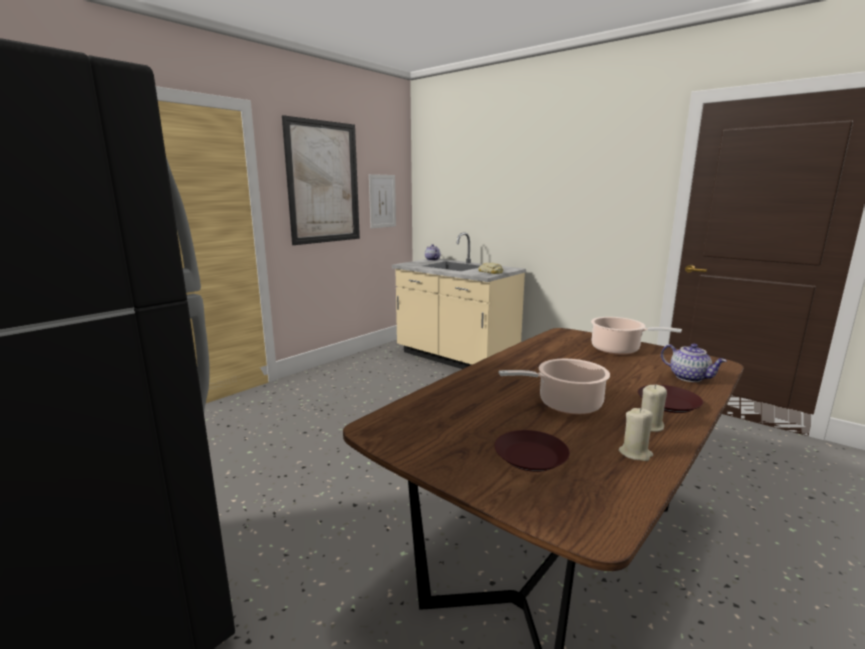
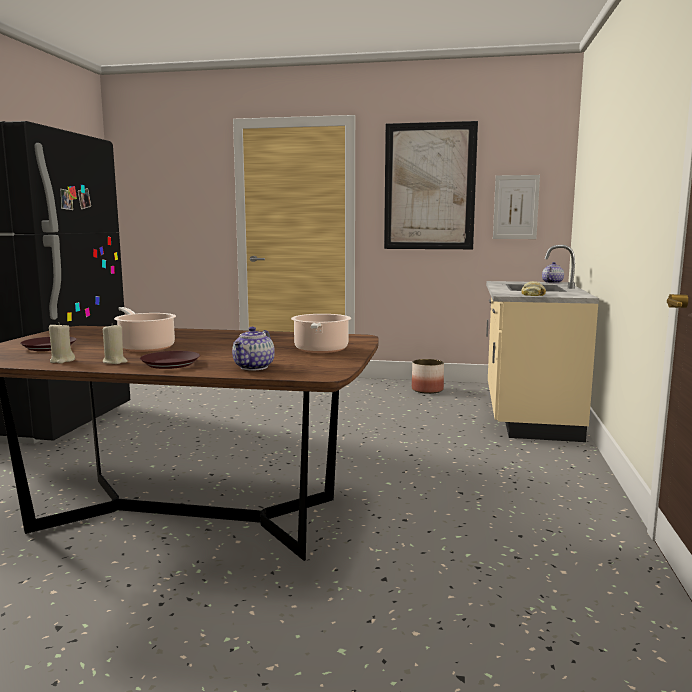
camera: 60 degrees right, 5 degrees down
none -> planter [412,359,444,394]

